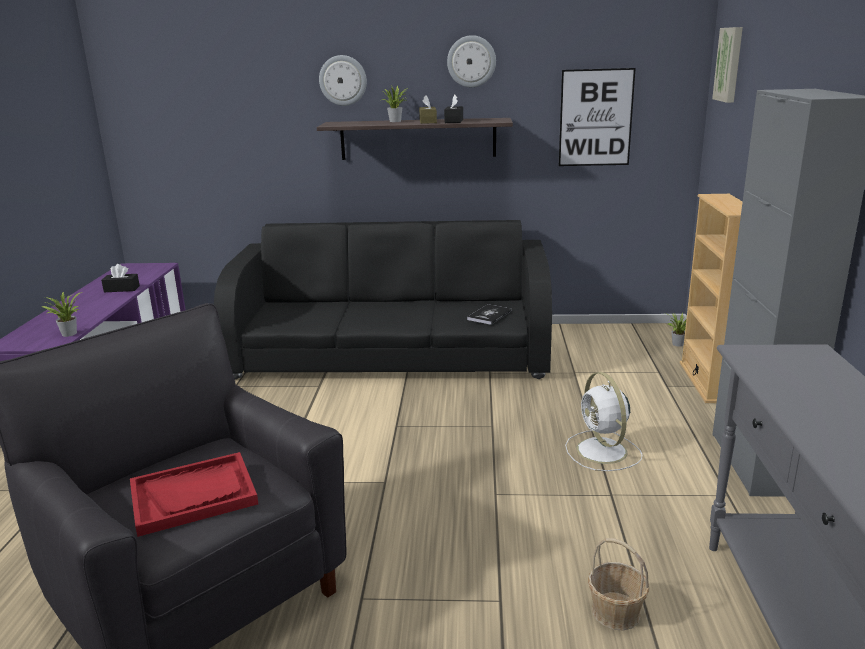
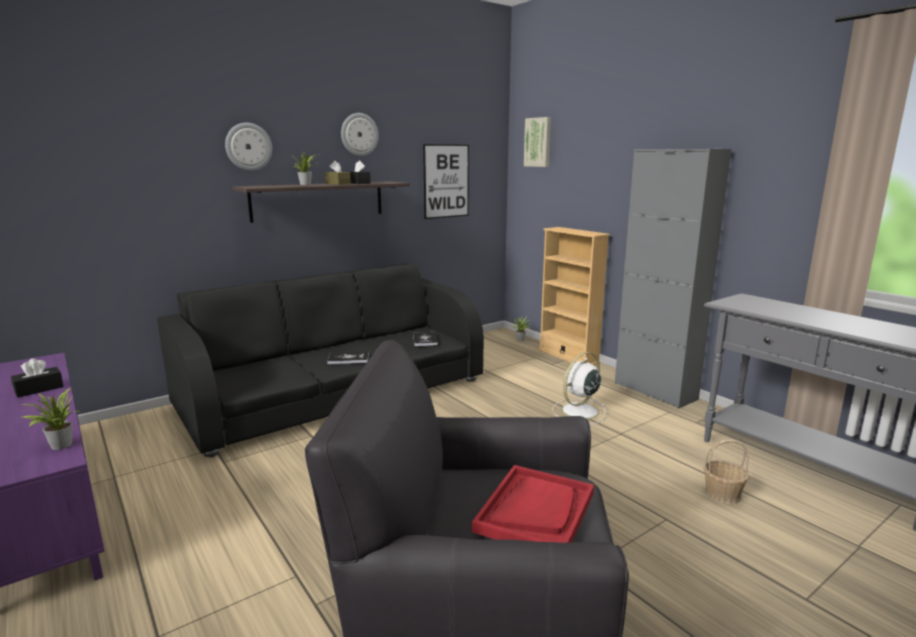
camera: 40 degrees left, 5 degrees down
white fan [565,372,643,471] -> white fan turned 105 degrees clockwise [552,352,605,425]
none -> book [327,352,369,364]

